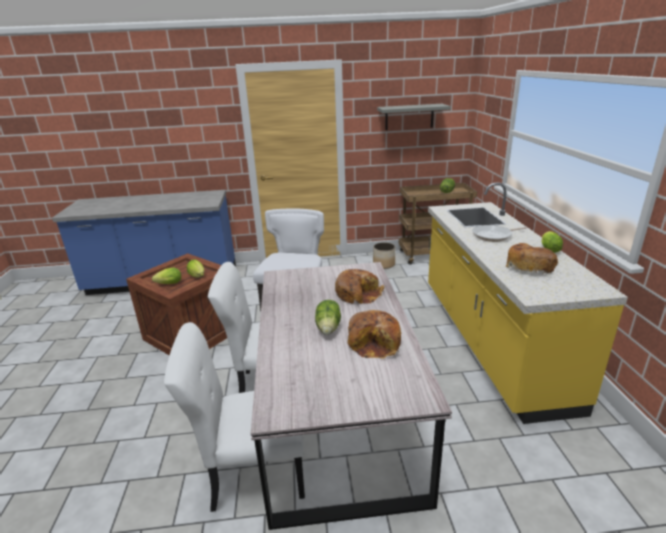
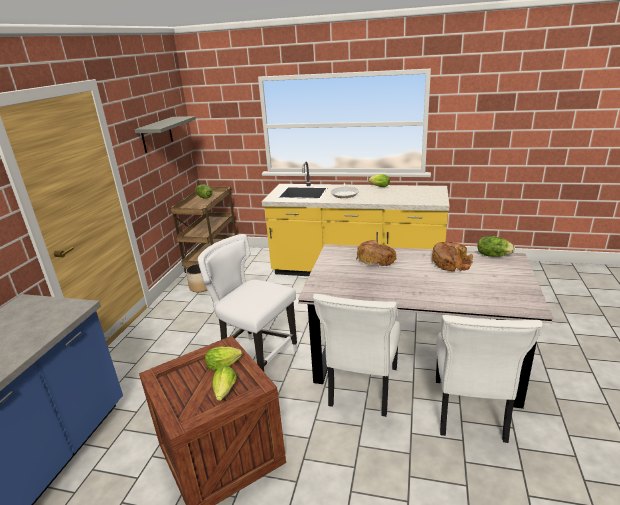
camera: 70 degrees left, 0 degrees up
lettuce [315,300,341,335] -> lettuce moved to [477,236,515,257]
bread [506,243,558,275] -> none

